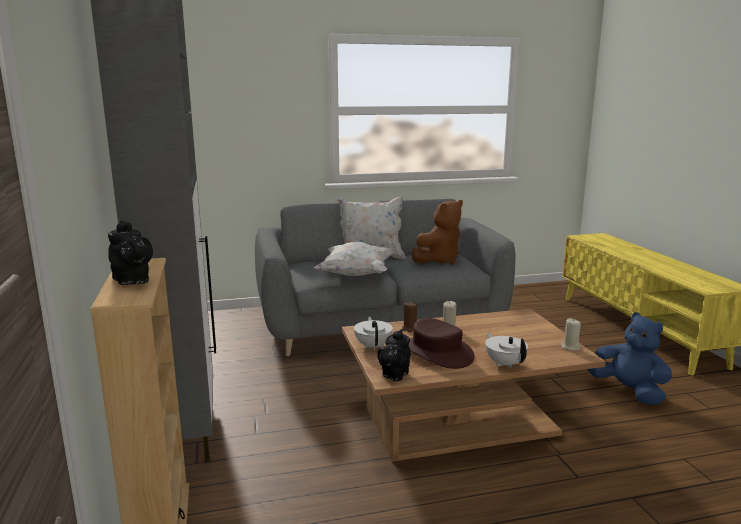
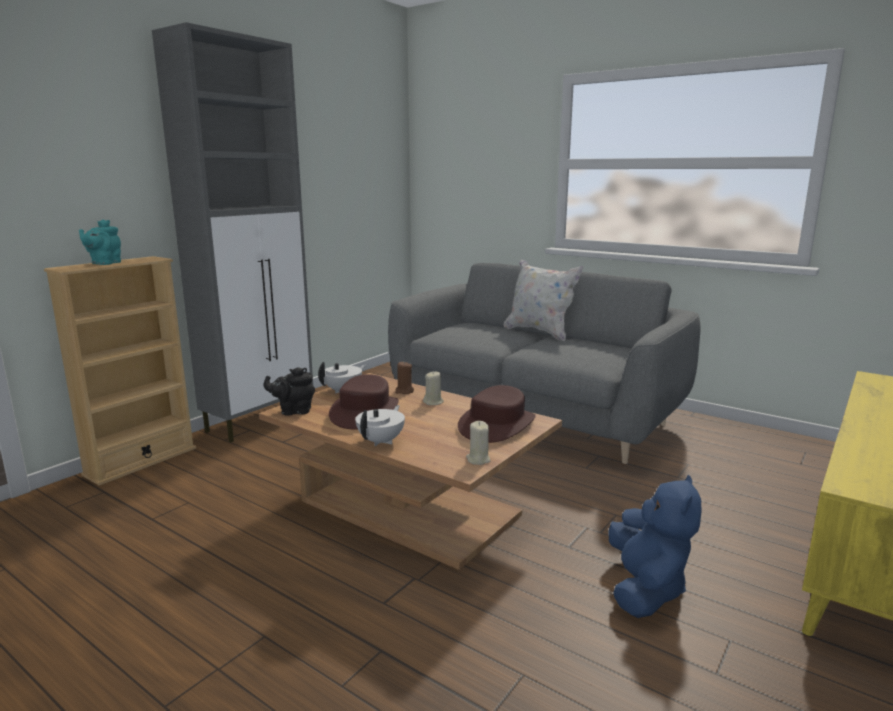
camera: 50 degrees right, 0 degrees up
black teapot [108,220,153,285] -> turquoise teapot [79,220,121,265]
white pillow [314,242,394,276] -> none
brown plush toy [412,200,463,265] -> none
none -> brown hat [458,385,536,443]

